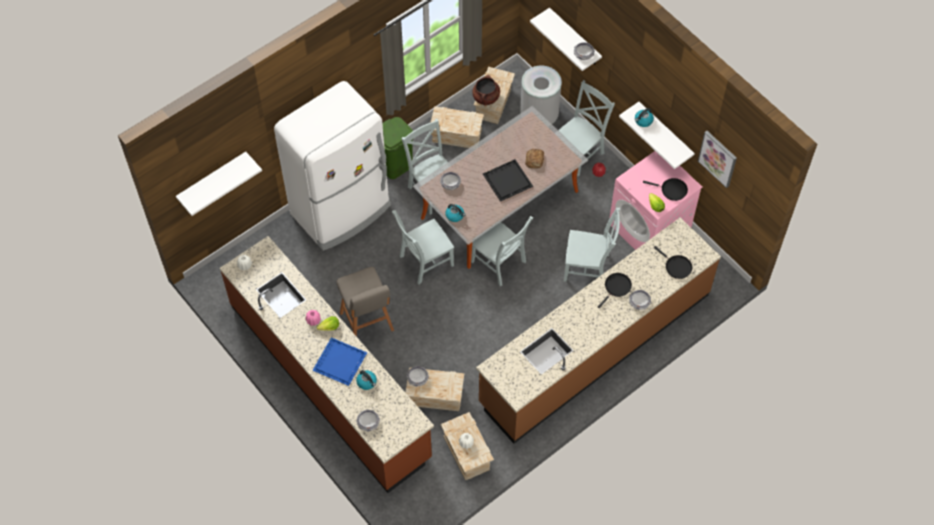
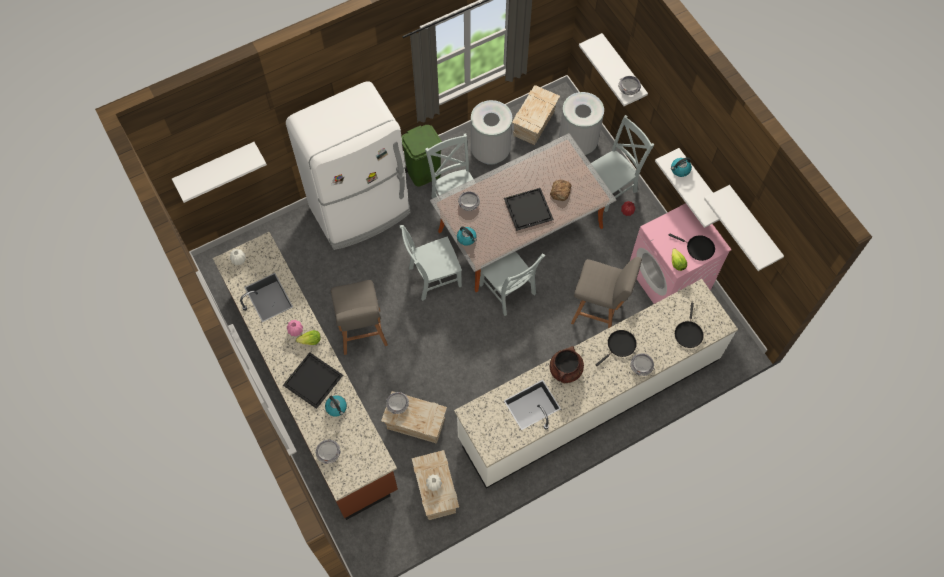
camera: 10 degrees right, 5 degrees up
blue tray [312,337,367,386] -> black tray [283,352,343,409]
crate [430,106,484,148] -> grey trash can [471,100,512,165]
brown cooking pot [472,75,500,106] -> brown cooking pot moved to [550,346,584,384]
brown counter [476,217,721,444] -> white counter [454,279,738,489]
grey chair [564,208,620,282] -> grey stool [571,257,642,328]
black frying pan [654,246,692,279] -> black frying pan turned 45 degrees clockwise [675,303,703,348]
picture [698,131,737,188] -> white shelf [704,185,784,271]

